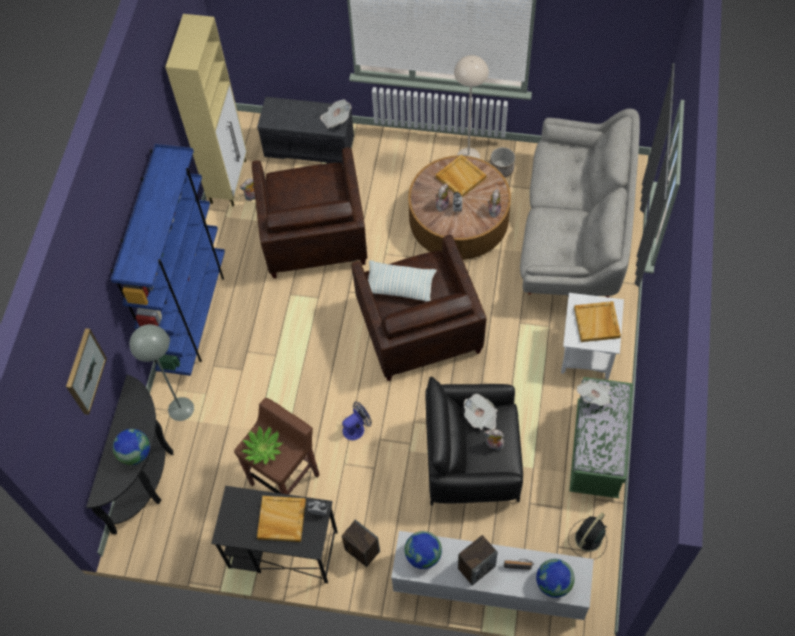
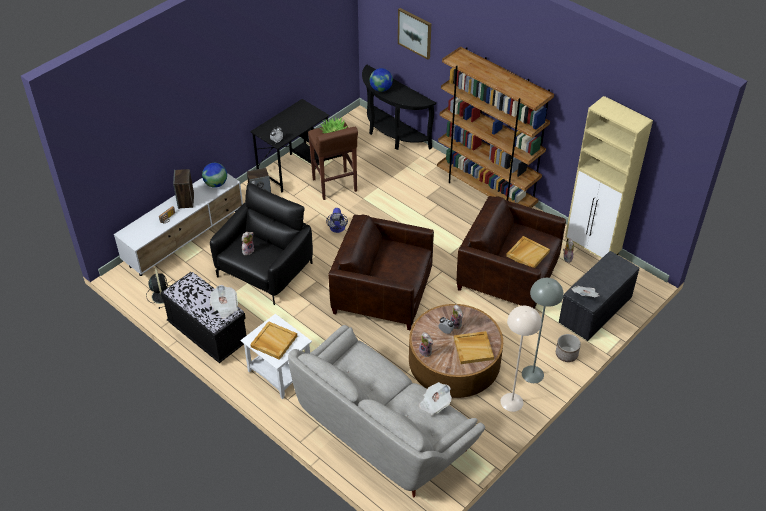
camera: 120 degrees right, 15 degrees down
blue bookcase [110,144,225,376] -> brown bookcase [437,47,554,208]
grey floor lamp [129,324,194,421] -> grey floor lamp moved to [522,278,564,383]
beige tray [257,496,306,542] -> beige tray moved to [506,236,550,268]
pillow [368,260,437,302] -> none
newspaper [464,394,498,430] -> newspaper moved to [419,382,452,416]
planter [490,147,515,177] -> planter moved to [556,334,581,362]
globe [536,559,575,598] -> none
green bench [569,377,633,498] -> black bench [160,272,247,363]

